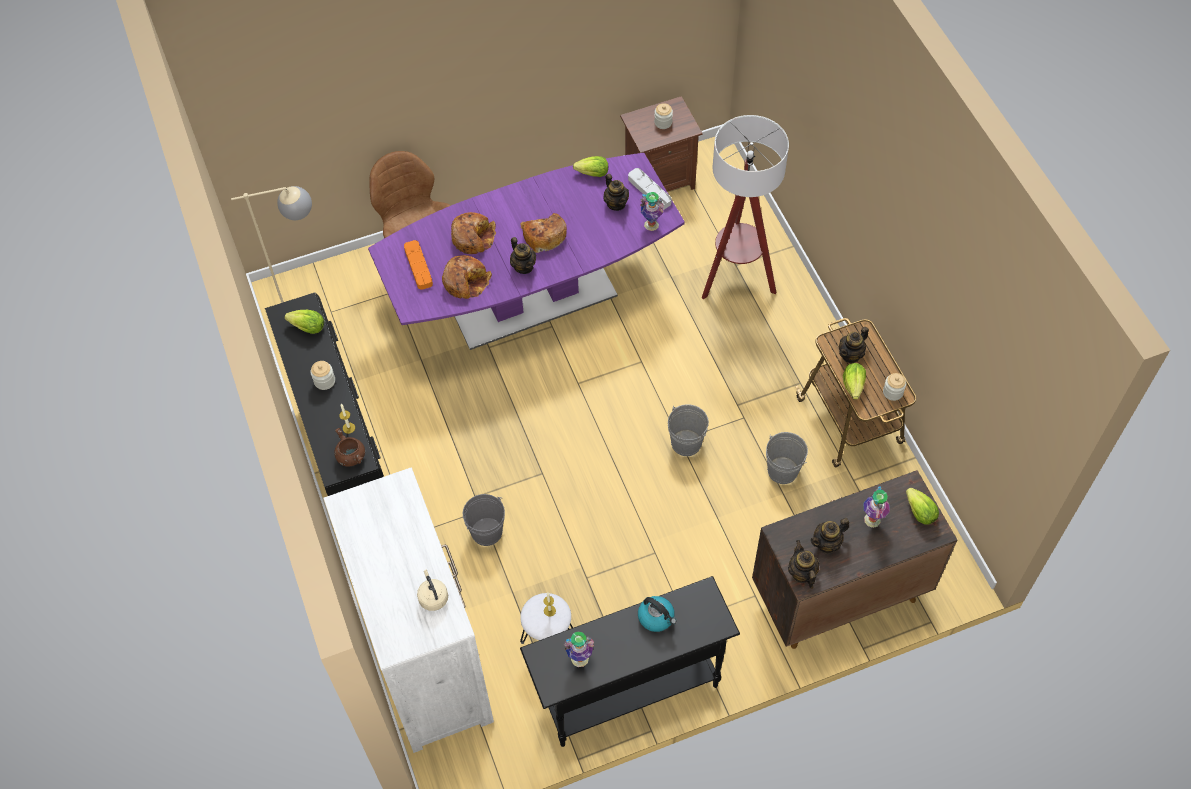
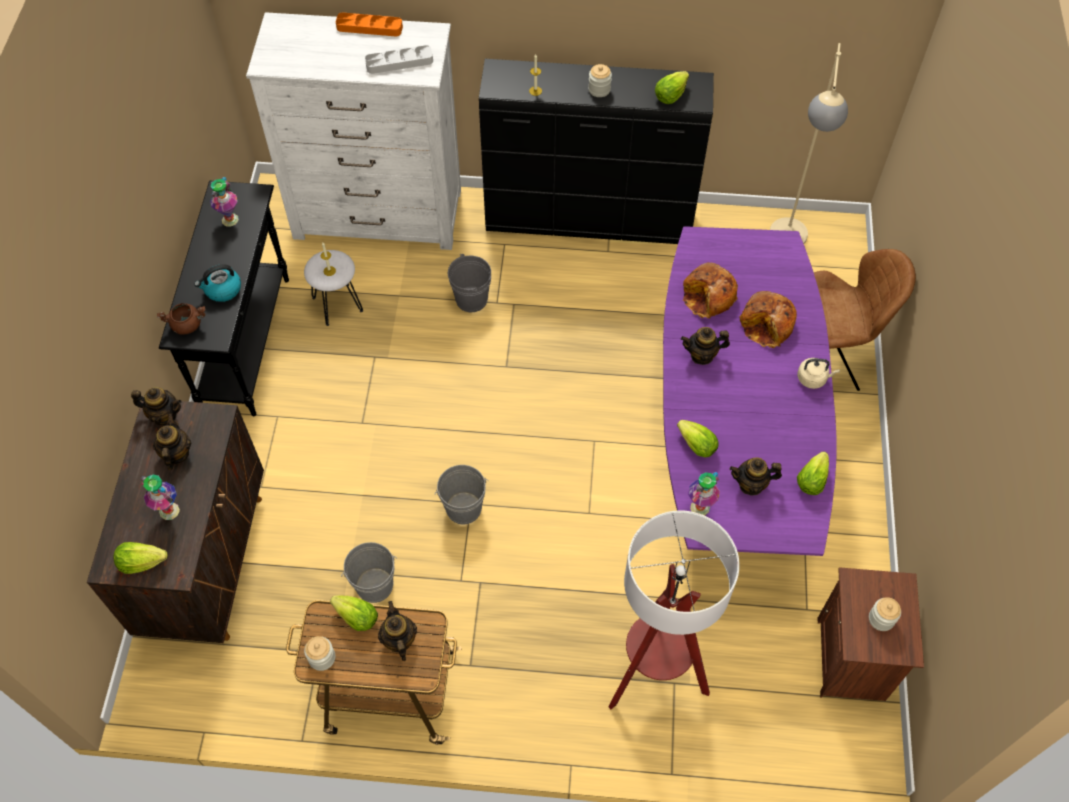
camera: 115 degrees right, 0 degrees up
brown cooking pot [334,428,365,467] -> brown cooking pot moved to [157,303,206,335]
orange tray [404,240,433,290] -> orange tray moved to [336,12,403,37]
beige kettle [417,569,448,611] -> beige kettle moved to [797,358,840,389]
bread [520,213,567,253] -> none
grey tray [628,168,672,210] -> grey tray moved to [365,45,433,74]
none -> lettuce [677,420,719,458]

